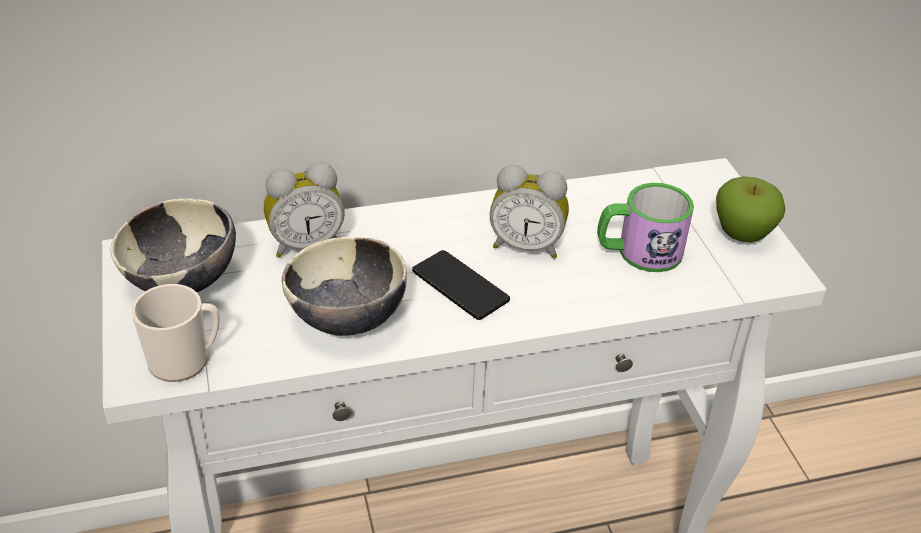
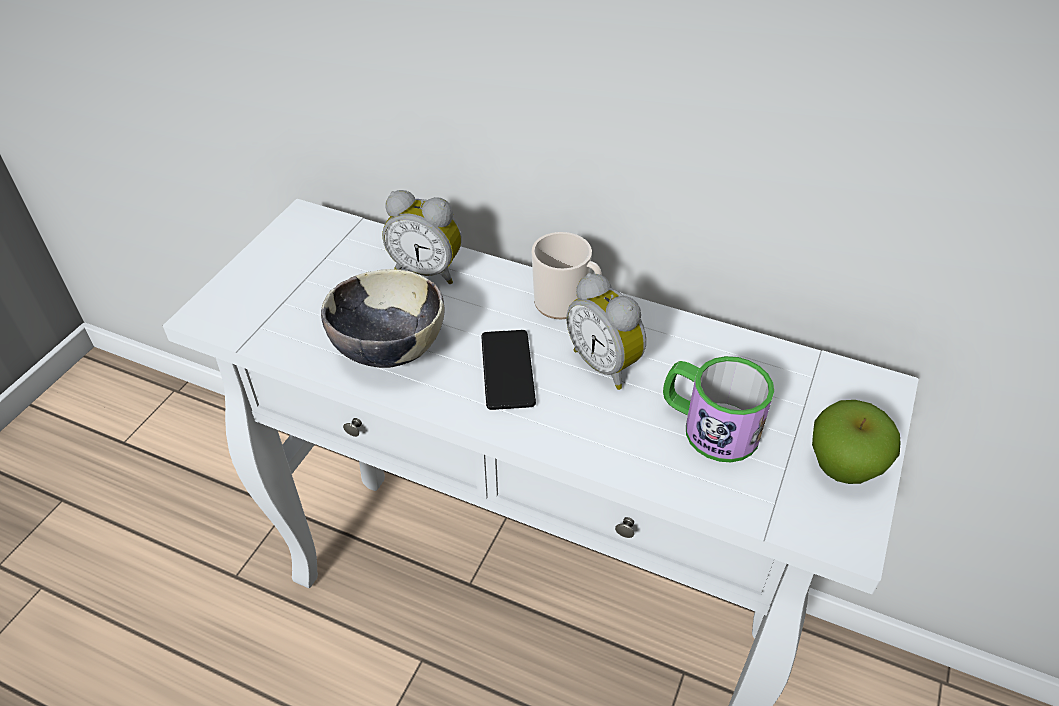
camera: 40 degrees right, 5 degrees up
bowl [110,198,236,292] -> none
mug [131,284,220,382] -> mug moved to [532,232,602,320]

